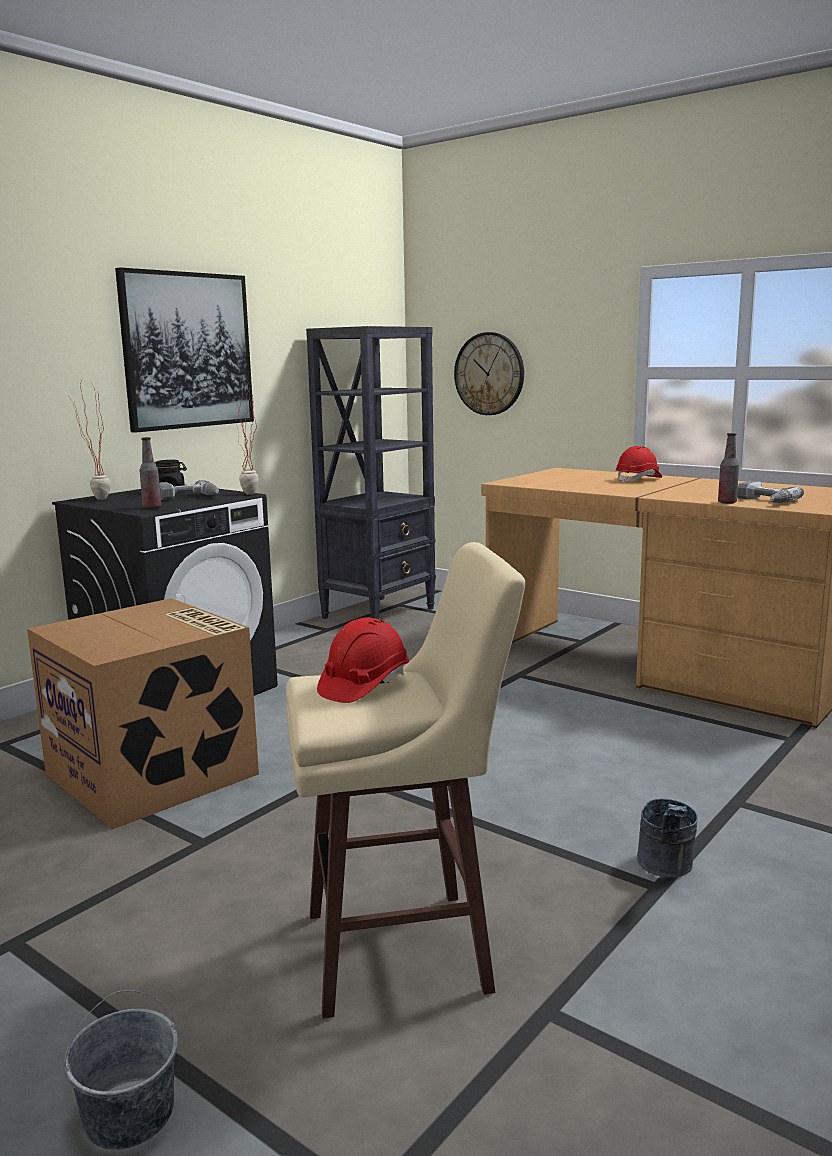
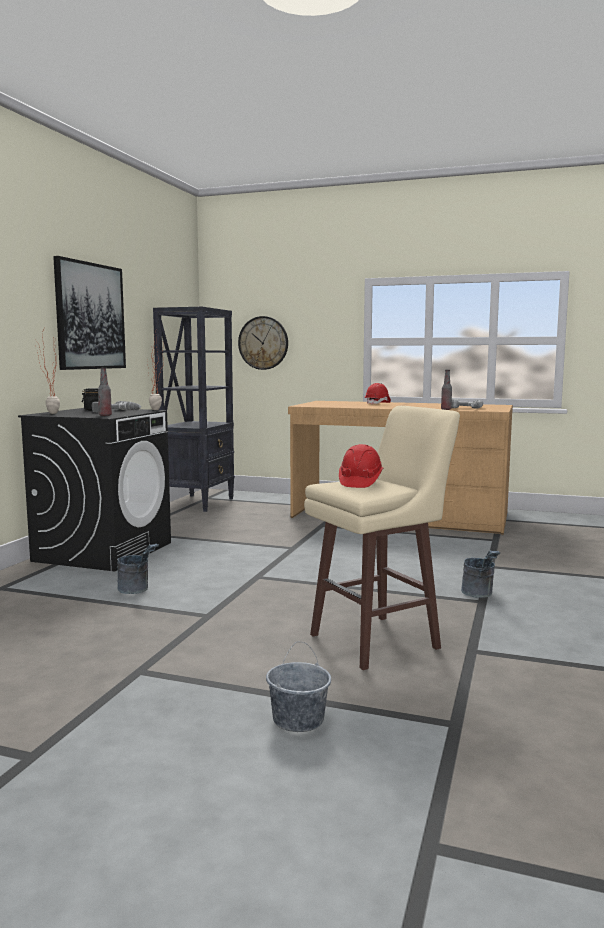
camera: 20 degrees left, 5 degrees down
cardboard box [27,598,259,829] -> grey bucket [117,544,159,594]

